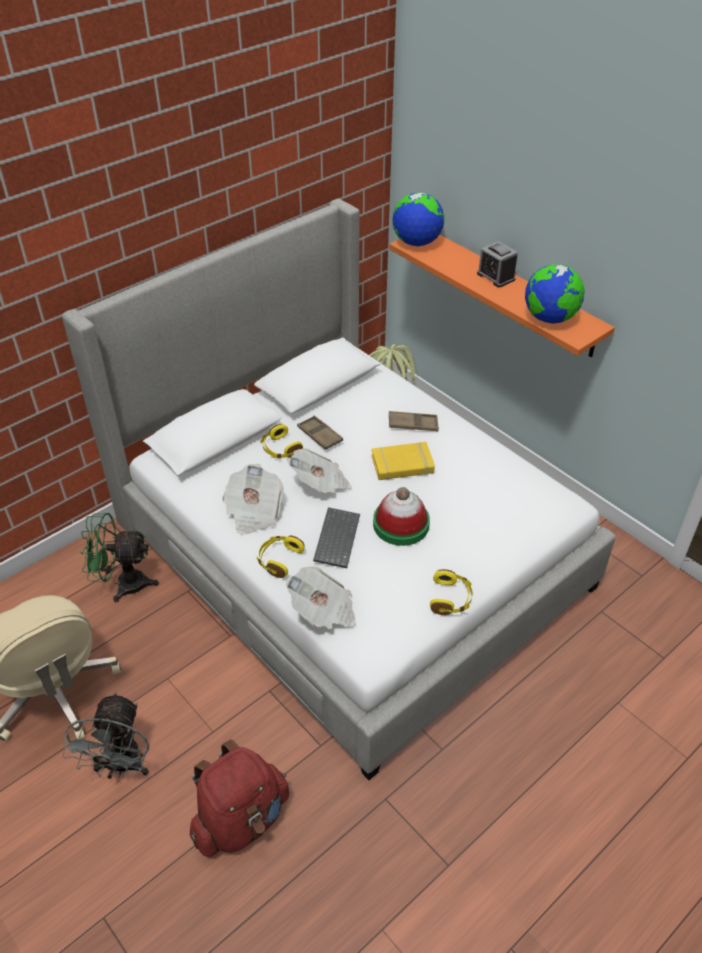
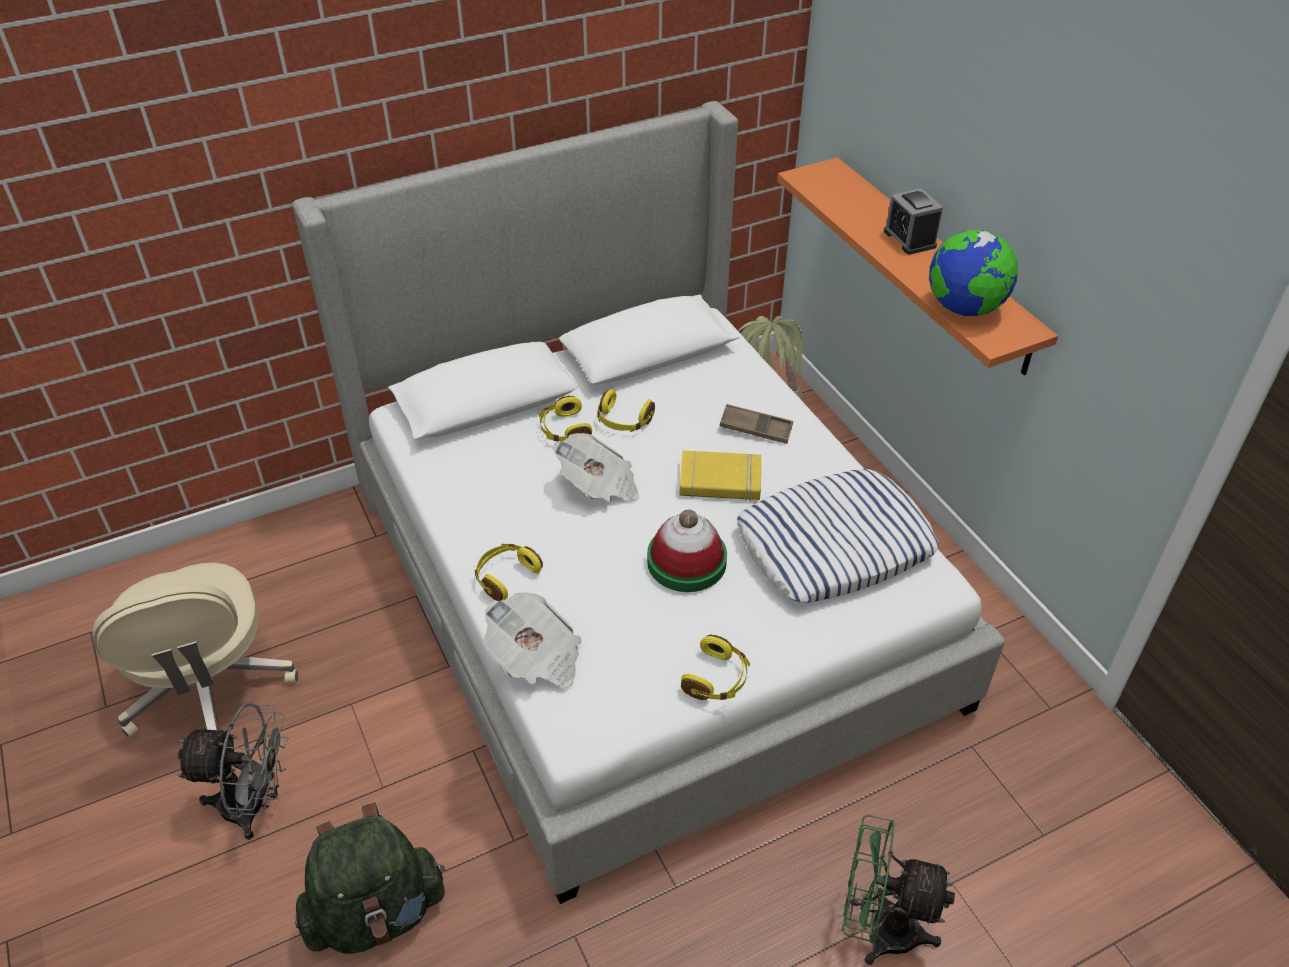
camera: 15 degrees right, 0 degrees up
grey fan [62,692,149,779] -> grey fan turned 105 degrees counterclockwise [177,702,289,840]
green fan [80,513,159,603] -> green fan moved to [842,815,955,965]
red backpack [190,739,289,857] -> green backpack [294,802,445,954]
newspaper [222,464,284,535] -> none
brown tray [297,416,343,450] -> yellow headphones [598,389,655,432]
keyboard [313,507,360,568] -> none
globe [392,192,445,246] -> none
none -> pillow [737,469,939,603]

